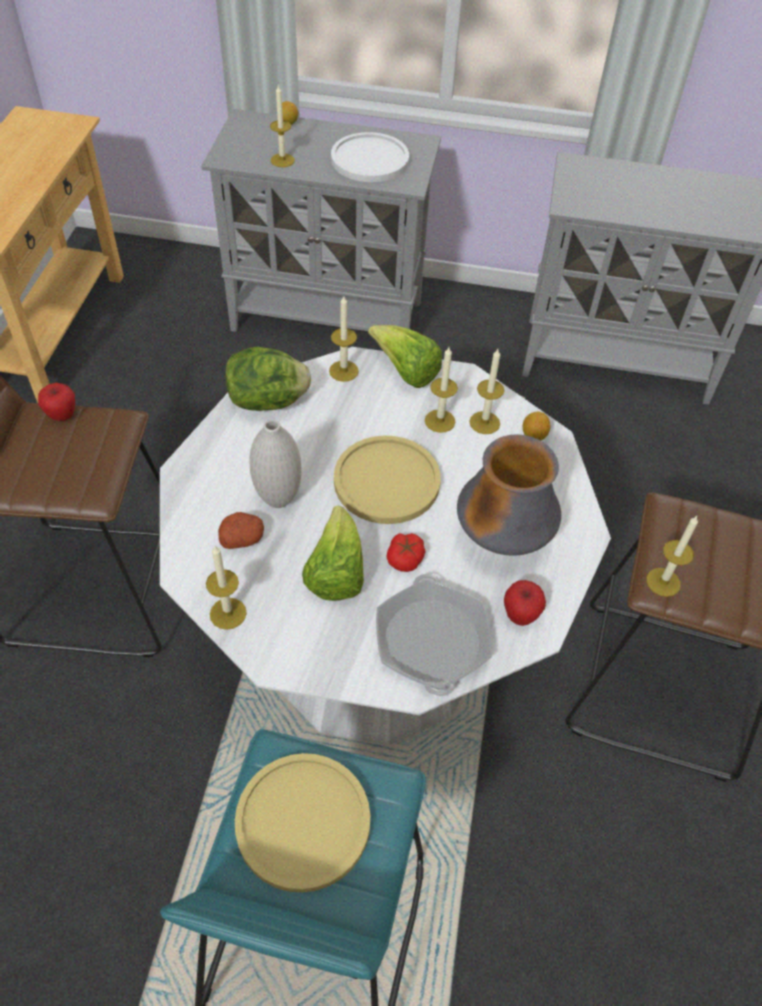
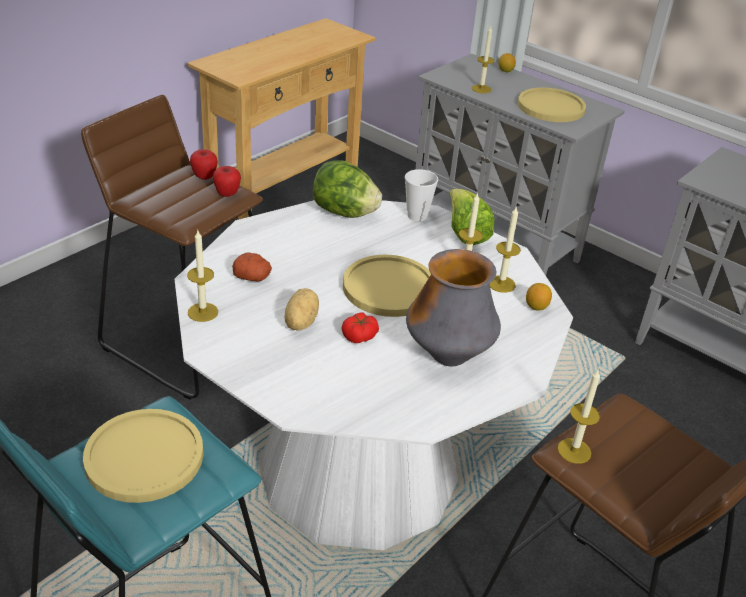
camera: 30 degrees right, 15 degrees down
white vase [249,419,302,508] -> none
lettuce [302,506,364,601] -> potato [284,288,319,331]
candle [329,296,359,382] -> cup [405,169,438,221]
white plate [331,132,409,182] -> yellow plate [518,88,586,122]
frying pan [376,574,492,696] -> none
apple [504,580,546,626] -> apple moved to [213,166,241,197]

